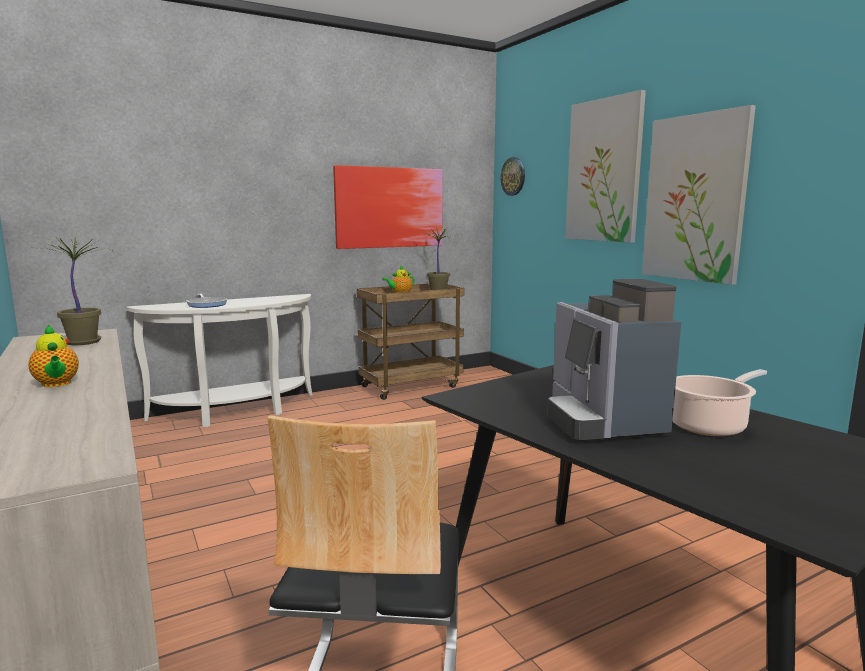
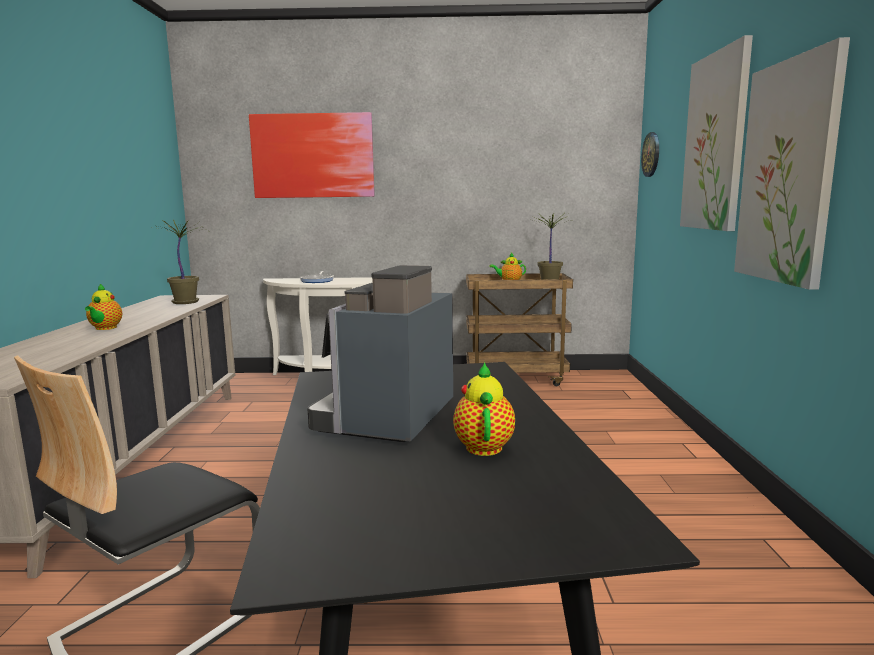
camera: 30 degrees right, 0 degrees up
picture [333,165,443,249] -> picture moved to [249,112,375,198]
cooking pot [673,369,767,436] -> teapot [453,362,515,456]

